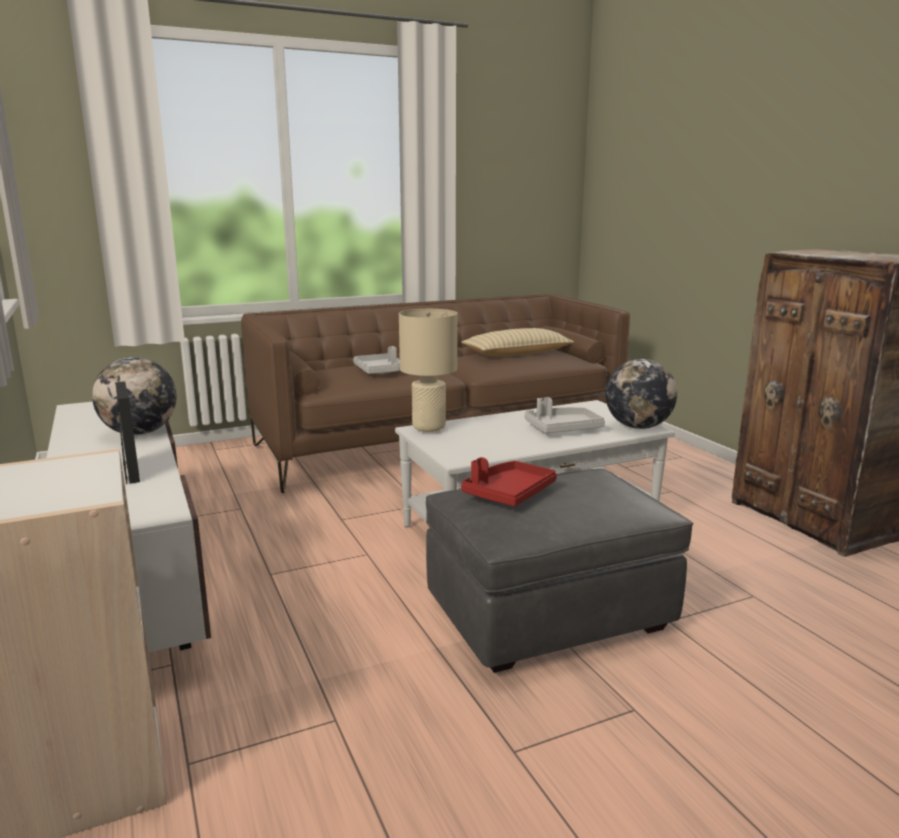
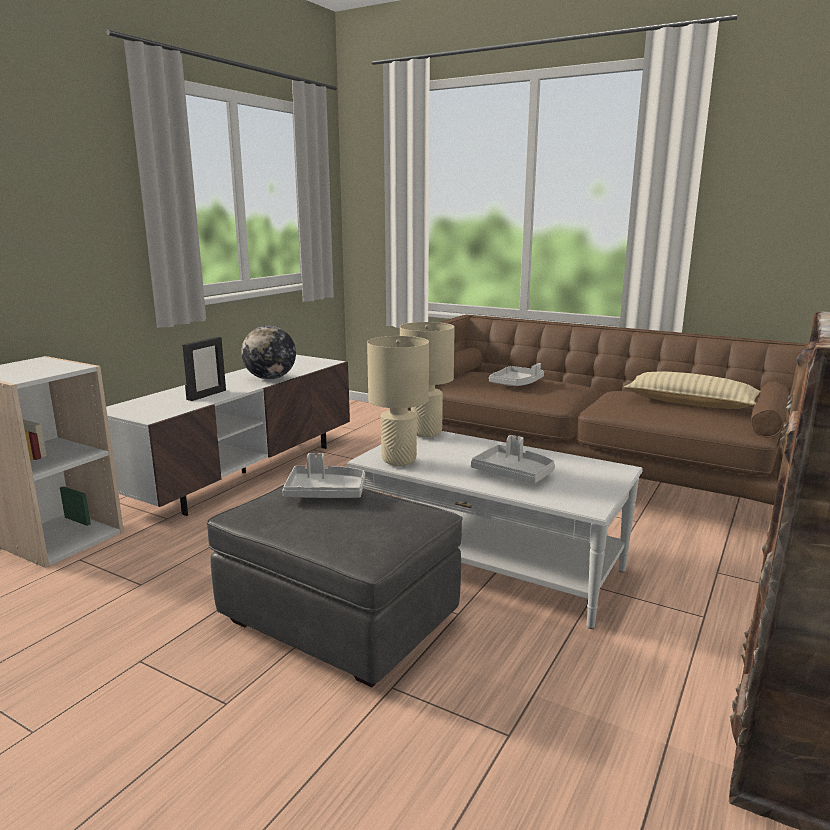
camera: 55 degrees right, 0 degrees up
red tray [461,457,557,506] -> grey tray [282,453,365,498]
globe [605,359,677,429] -> none
none -> beige table lamp [367,336,429,466]

